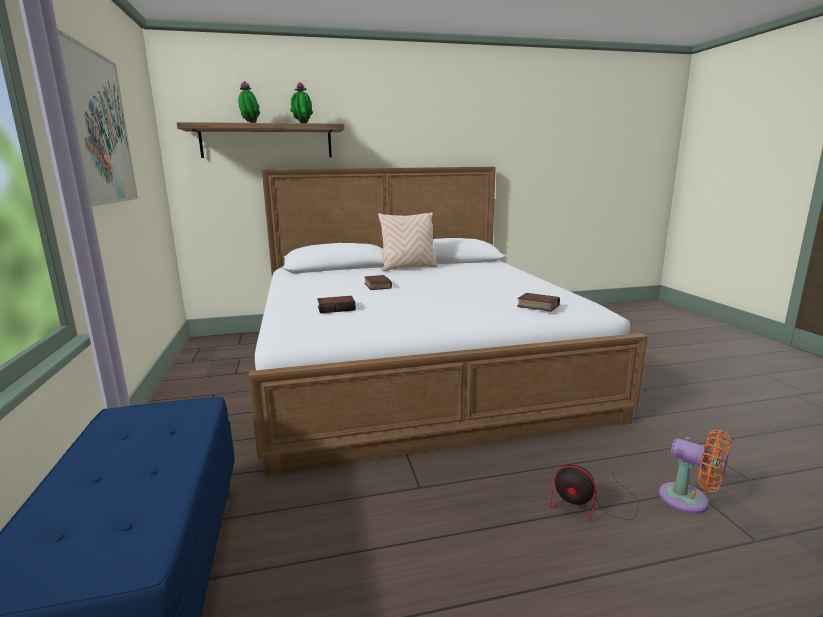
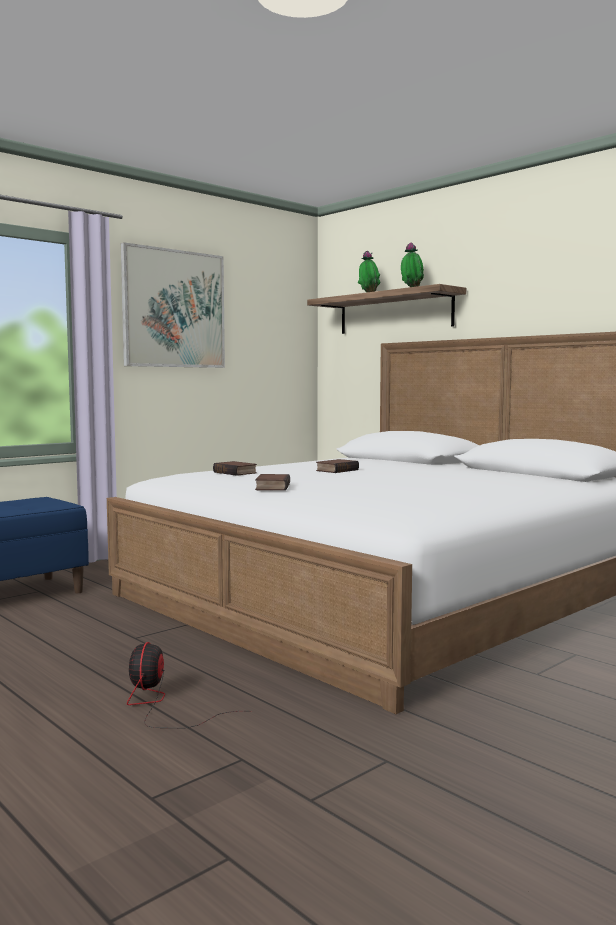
camera: 60 degrees right, 10 degrees down
beige pillow [378,212,438,271] -> none
book [517,293,560,312] -> book moved to [255,474,290,491]
orange fan [659,430,730,514] -> none

